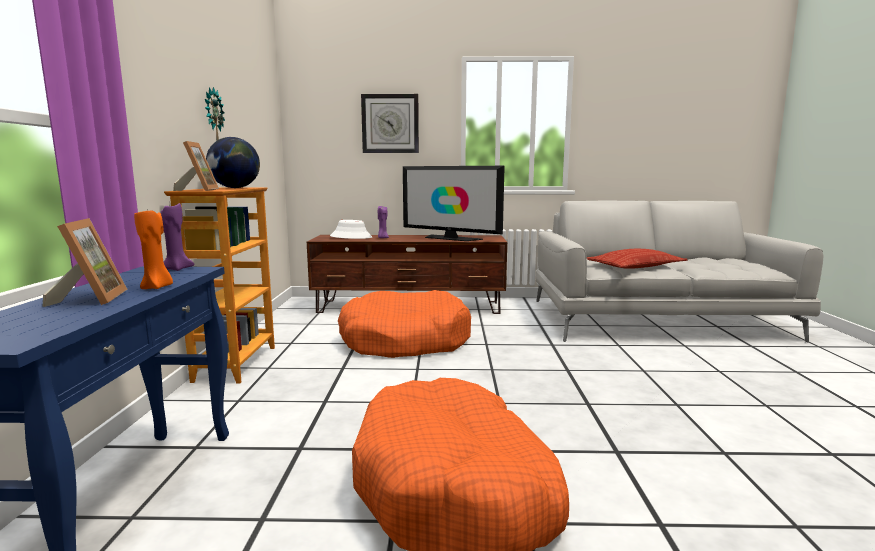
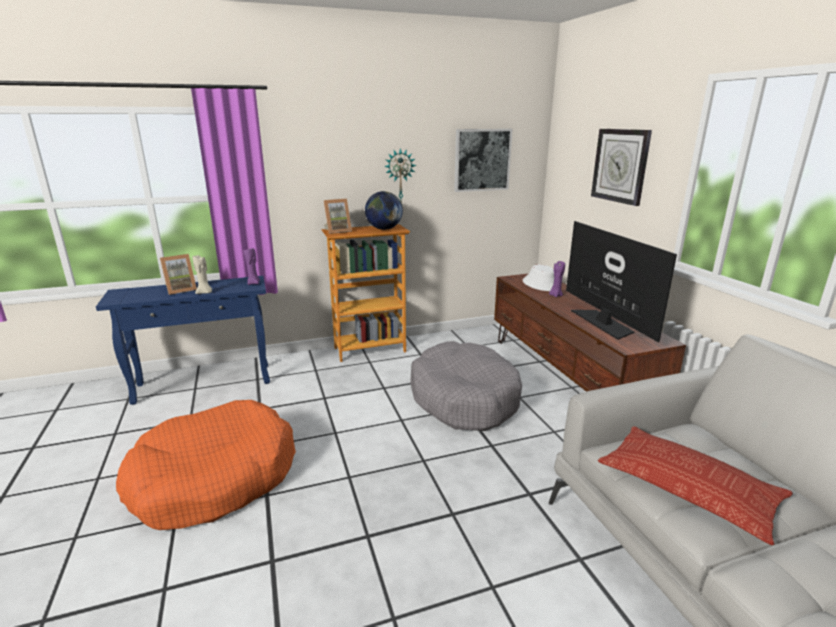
camera: 70 degrees right, 10 degrees up
orange candle [134,209,173,289] -> beige candle [192,254,213,294]
orange dog bed [338,290,471,358] -> grey dog bed [410,341,522,431]
television [403,166,505,241] -> television turned 150 degrees clockwise [566,221,677,342]
none -> picture [454,129,512,192]

